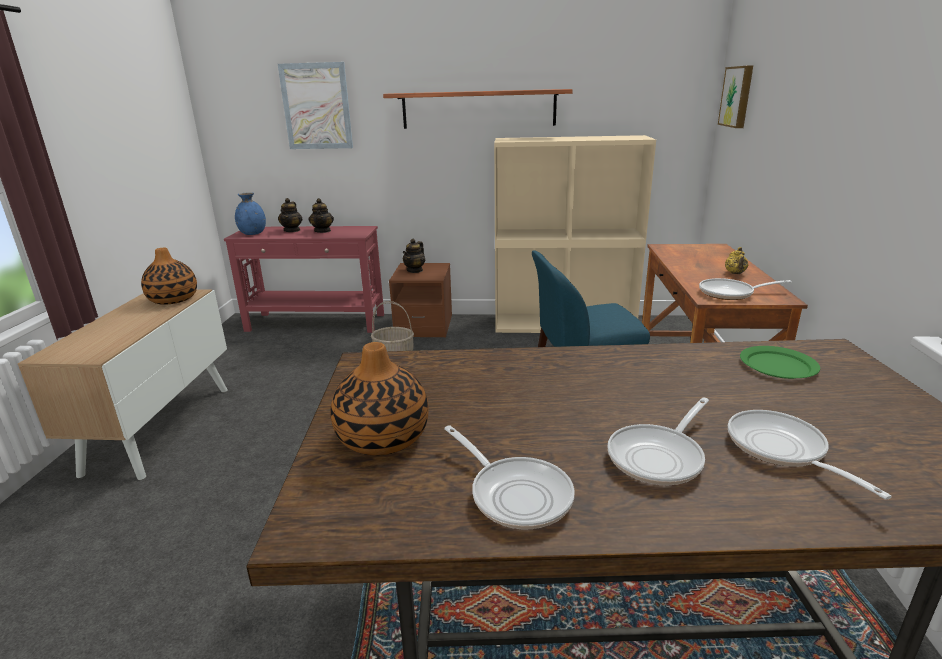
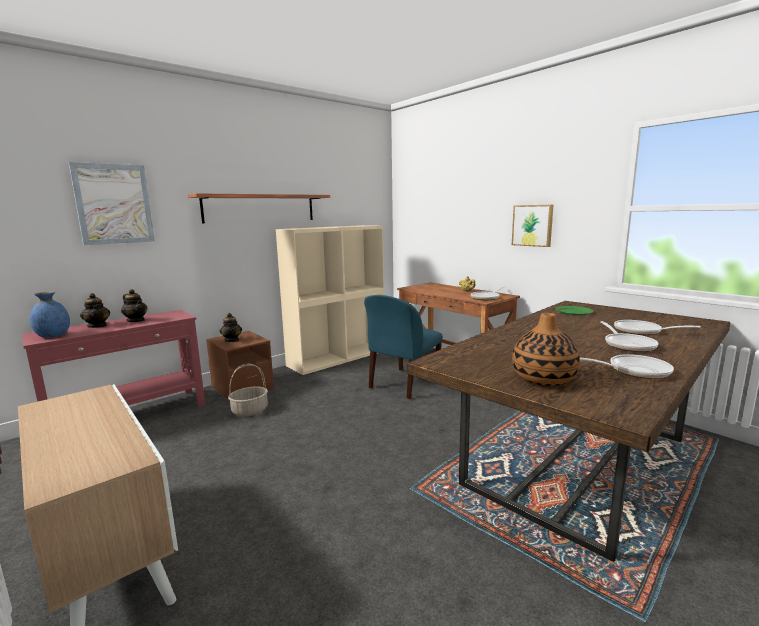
camera: 45 degrees left, 10 degrees down
vase [141,248,197,305] -> none
picture [718,65,753,128] -> picture moved to [512,205,553,247]

